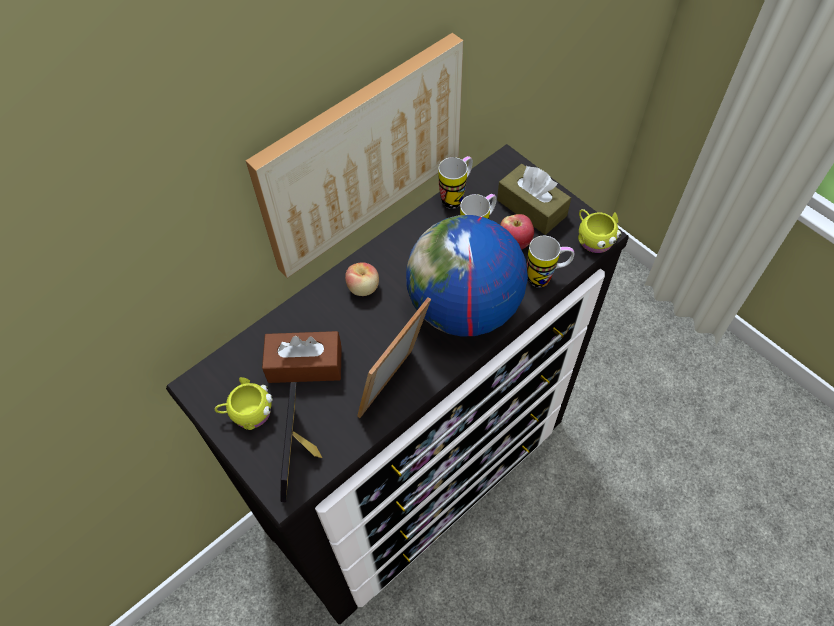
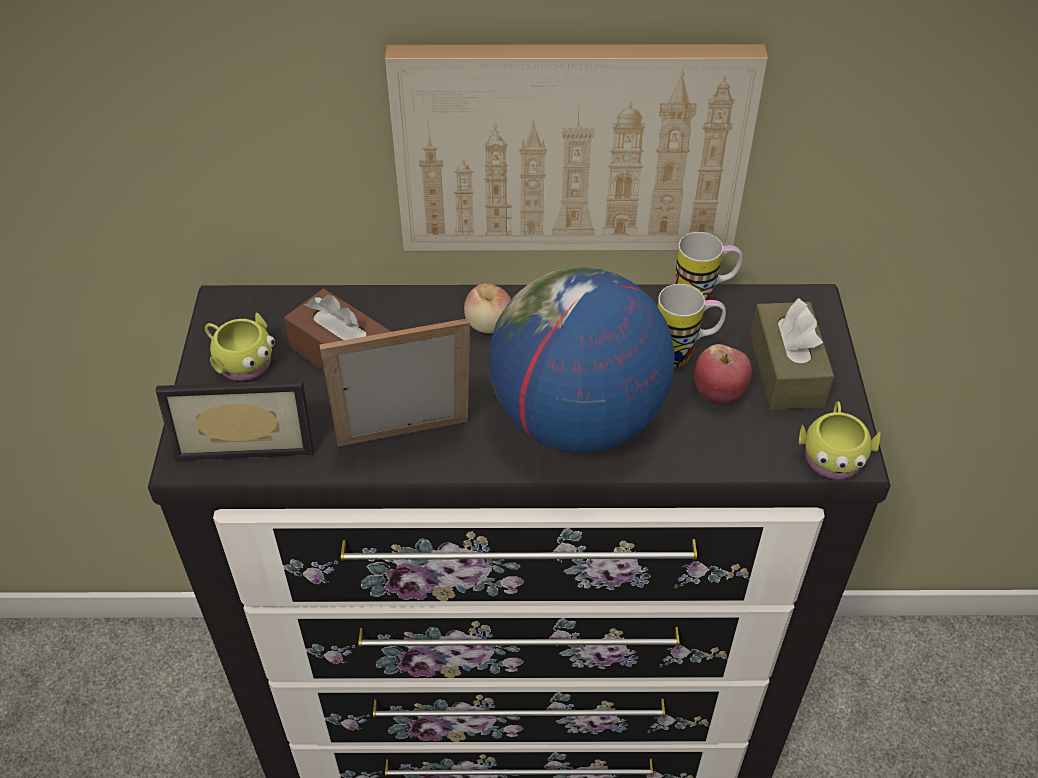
camera: 40 degrees right, 10 degrees down
picture frame [280,382,322,502] -> picture frame turned 135 degrees counterclockwise [155,380,314,461]
mug [527,236,574,288] -> none

